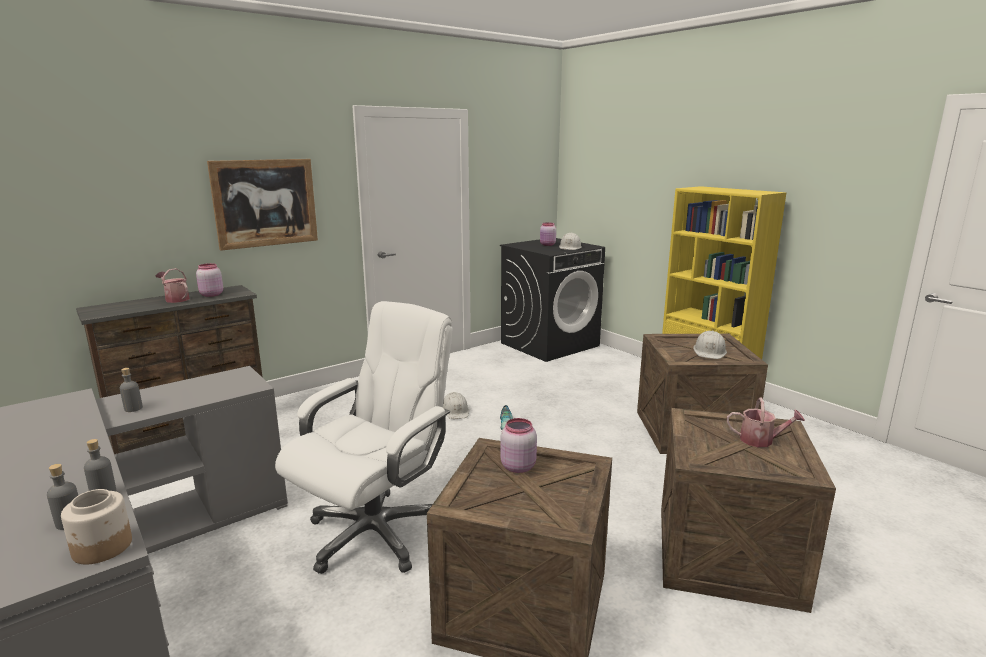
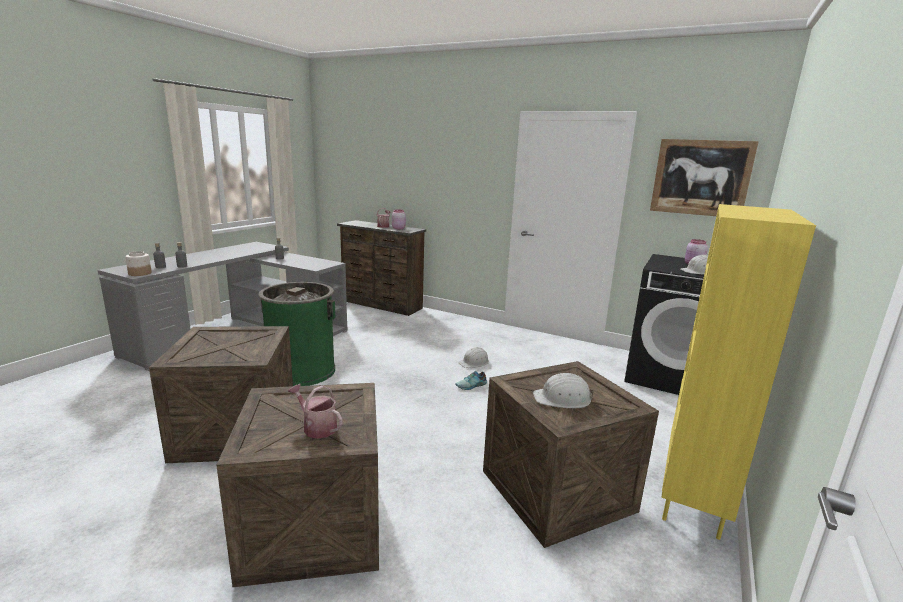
camera: 65 degrees right, 0 degrees up
picture [207,159,318,251] -> picture moved to [650,139,759,216]
white office chair [275,301,453,574] -> green trash can [258,282,335,386]
pink jar [500,418,537,473] -> none
watering can [727,398,805,447] -> watering can turned 135 degrees clockwise [288,384,342,439]

